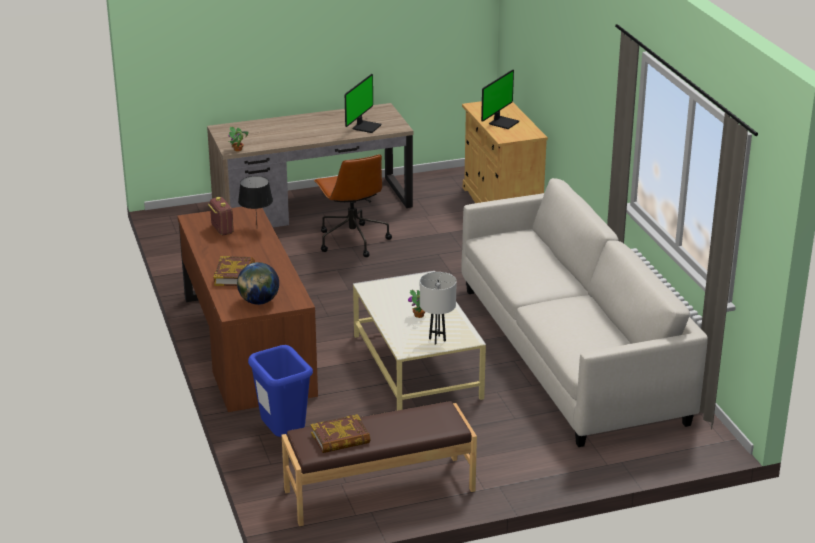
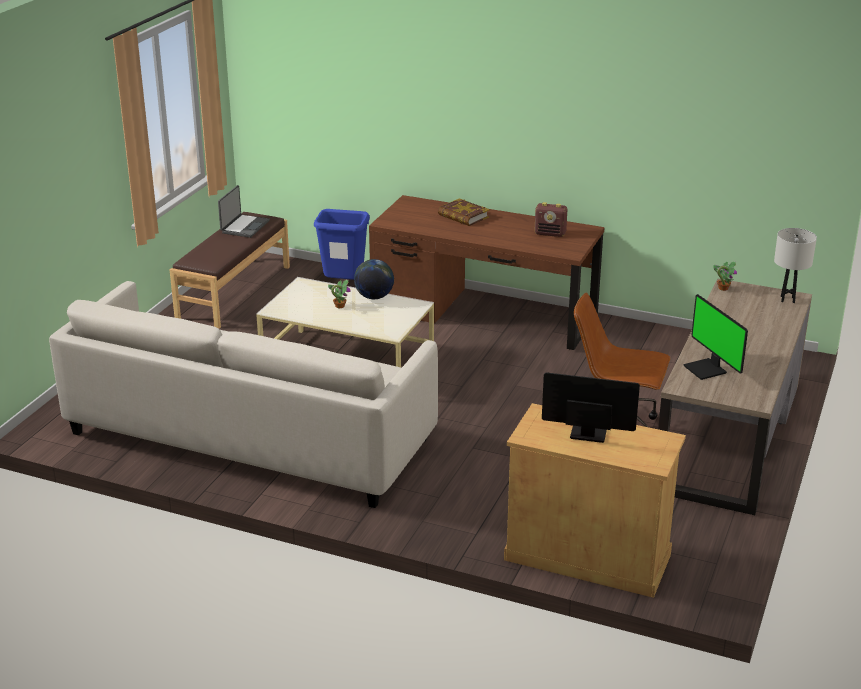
camera: 130 degrees right, 0 degrees up
globe [237,262,279,305] -> globe moved to [354,259,394,299]
black table lamp [238,176,273,223] -> none
book [311,414,370,453] -> laptop [218,185,270,238]
white table lamp [420,272,457,345] -> white table lamp moved to [774,228,817,303]
monitor [481,69,519,129] -> monitor turned 120 degrees clockwise [542,372,640,443]

